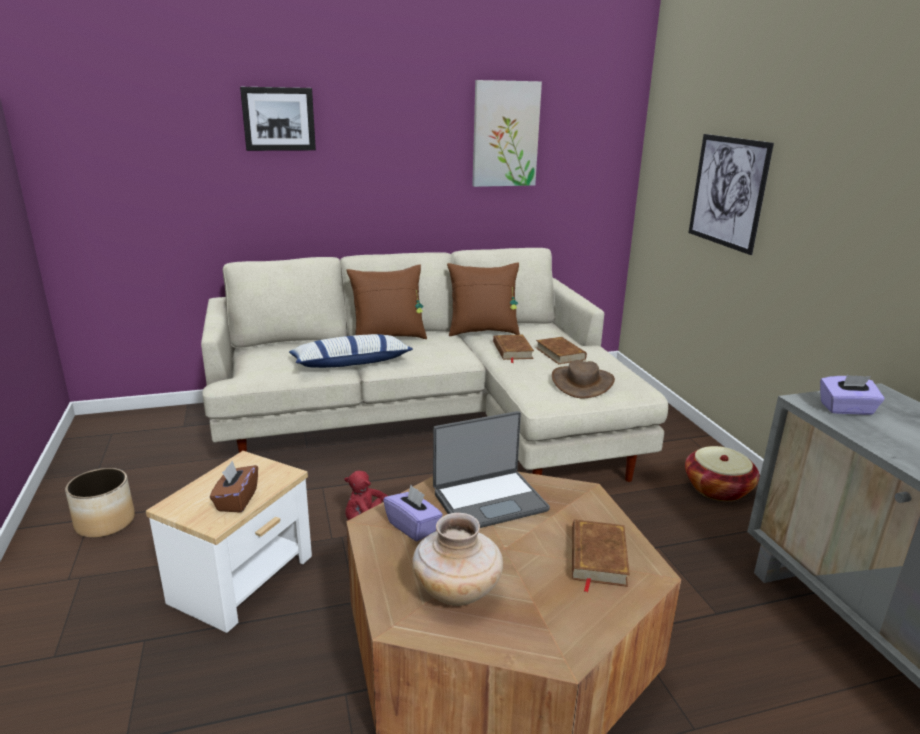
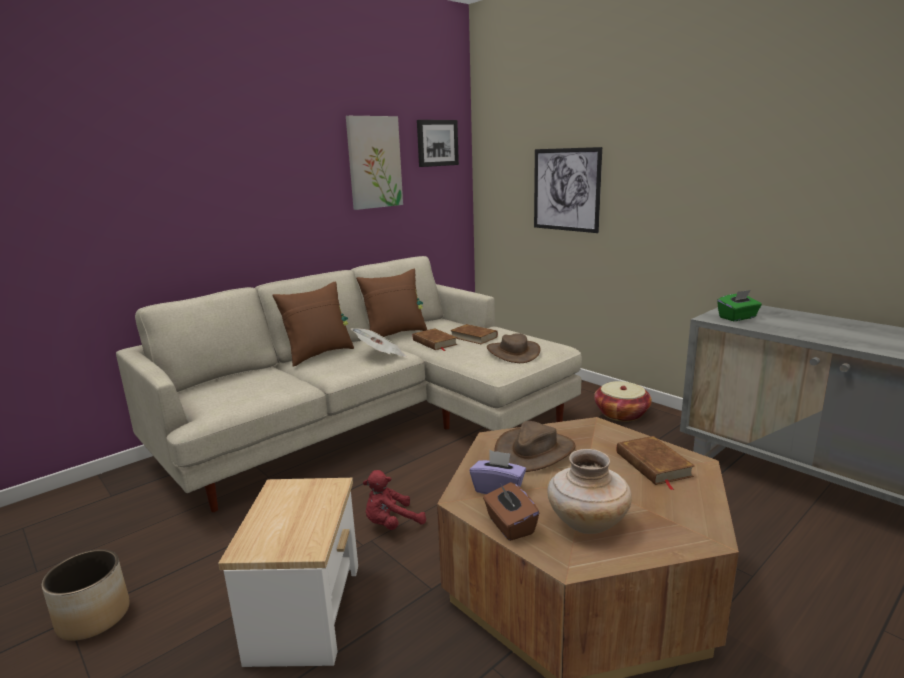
camera: 25 degrees left, 5 degrees down
brown tissue box [210,461,258,513] -> brown tissue box moved to [483,482,539,541]
picture [240,87,316,151] -> picture moved to [417,120,459,167]
pillow [289,334,413,368] -> none
laptop [433,411,550,528] -> brown hat [494,421,575,472]
purple tissue box [820,375,885,415] -> green tissue box [717,290,762,321]
none -> newspaper [351,328,407,357]

